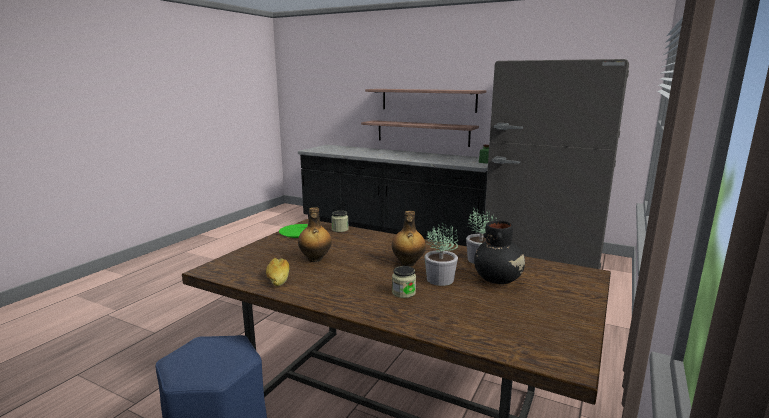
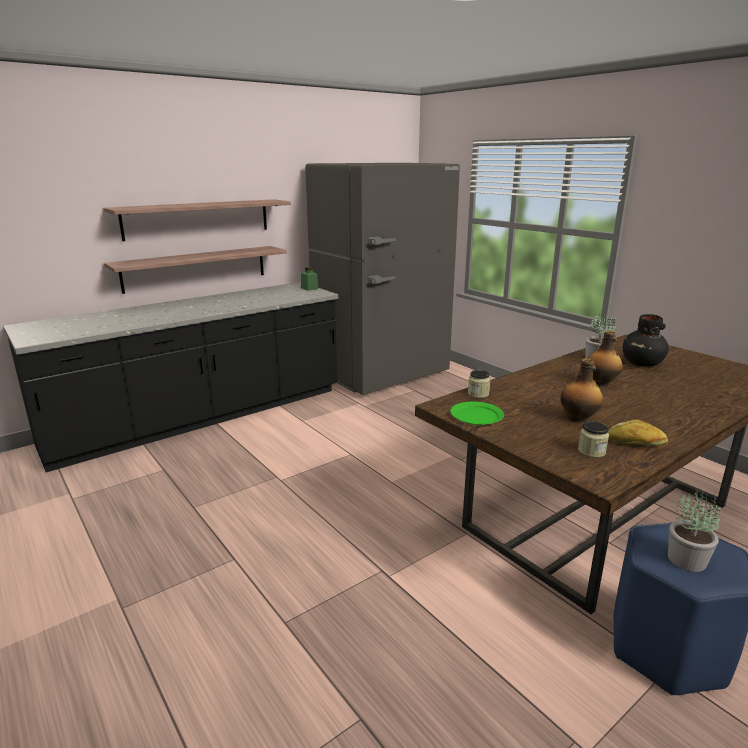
camera: 65 degrees left, 5 degrees up
jar [392,266,416,298] -> jar moved to [578,421,609,458]
potted plant [424,223,458,286] -> potted plant moved to [668,489,721,572]

